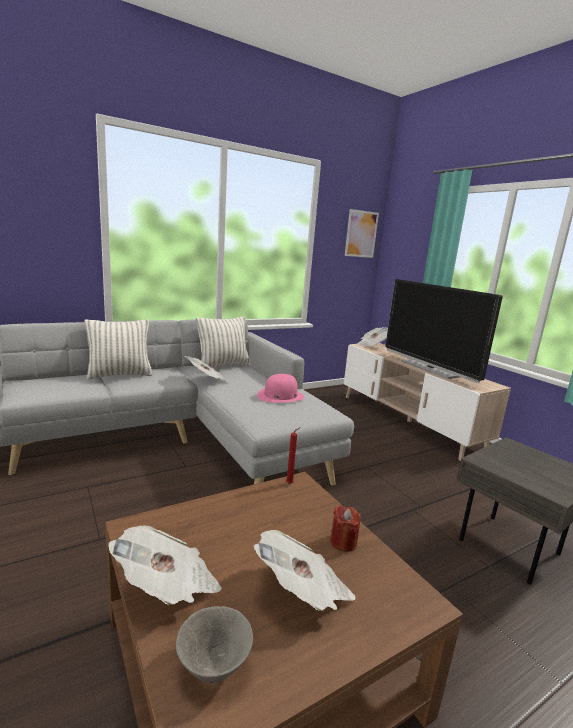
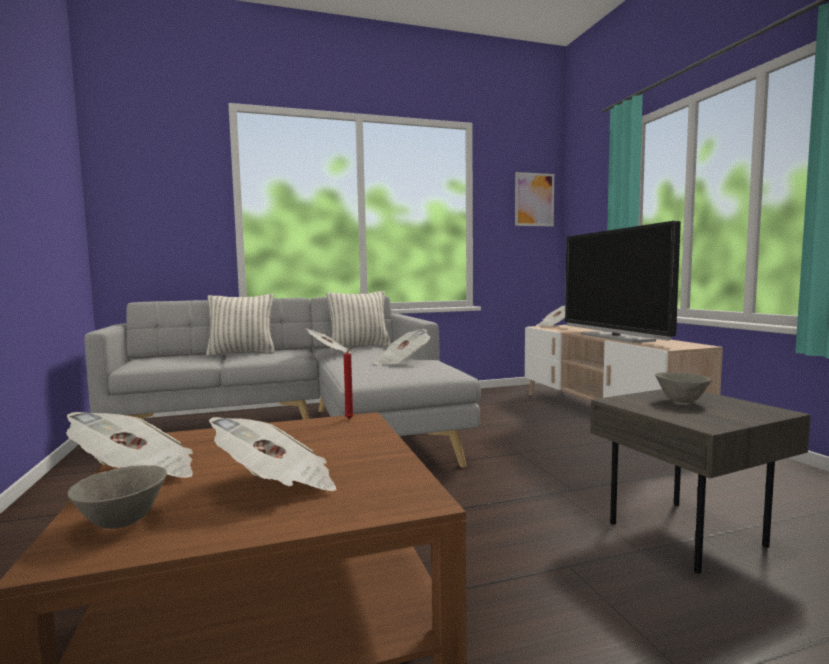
camera: 15 degrees right, 10 degrees down
pink hat [257,374,304,403] -> newspaper [374,329,430,365]
red candle [330,505,361,552] -> none
none -> grey bowl [655,372,712,403]

